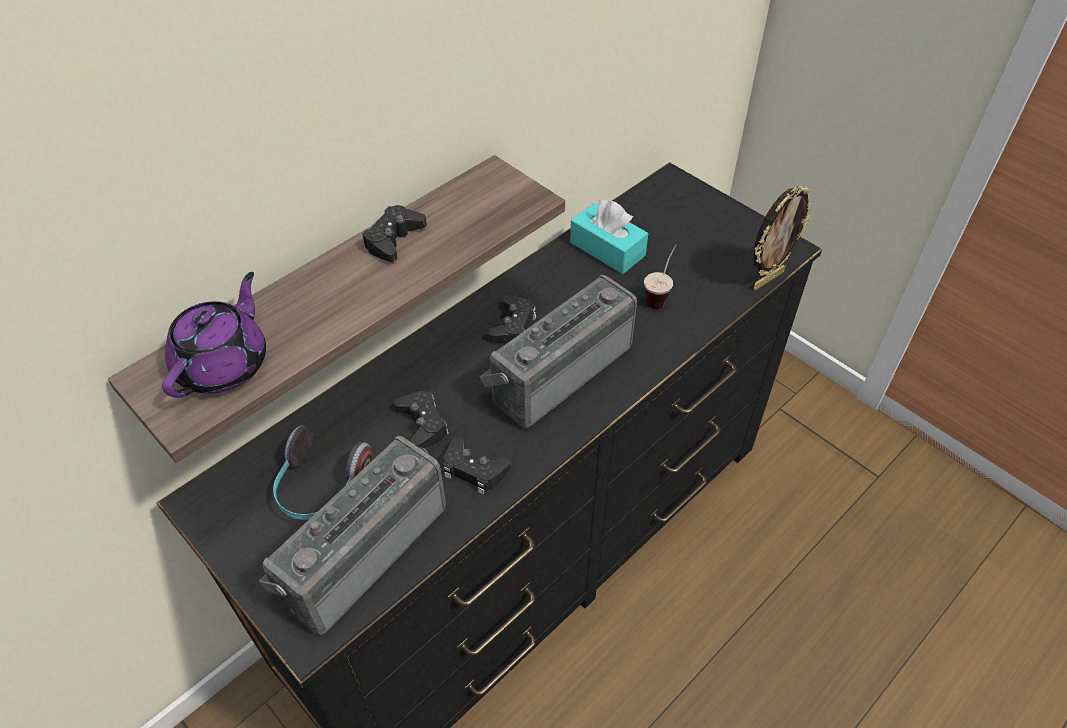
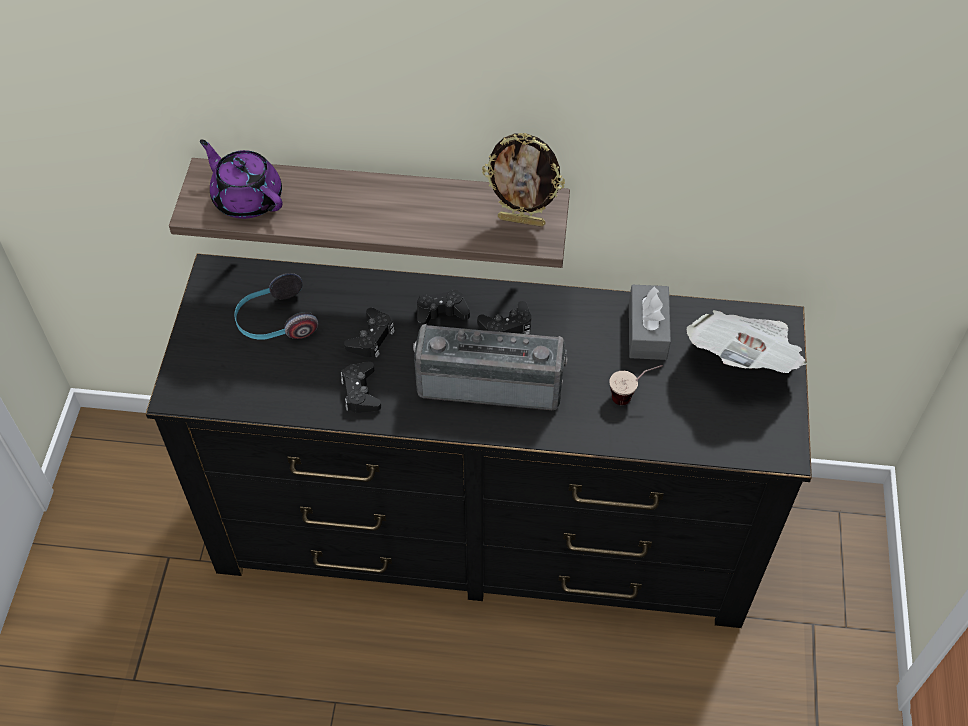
camera: 50 degrees right, 5 degrees up
purple teapot [162,272,266,398] -> purple teapot turned 120 degrees counterclockwise [200,139,282,219]
radio [259,436,446,635] -> none
black game controller [362,205,427,262] -> black game controller moved to [417,289,470,327]
turquoise tissue box [570,200,648,274] -> grey tissue box [629,285,671,360]
picture frame [753,186,811,290] -> picture frame moved to [482,133,565,227]
none -> newspaper [686,310,807,373]

